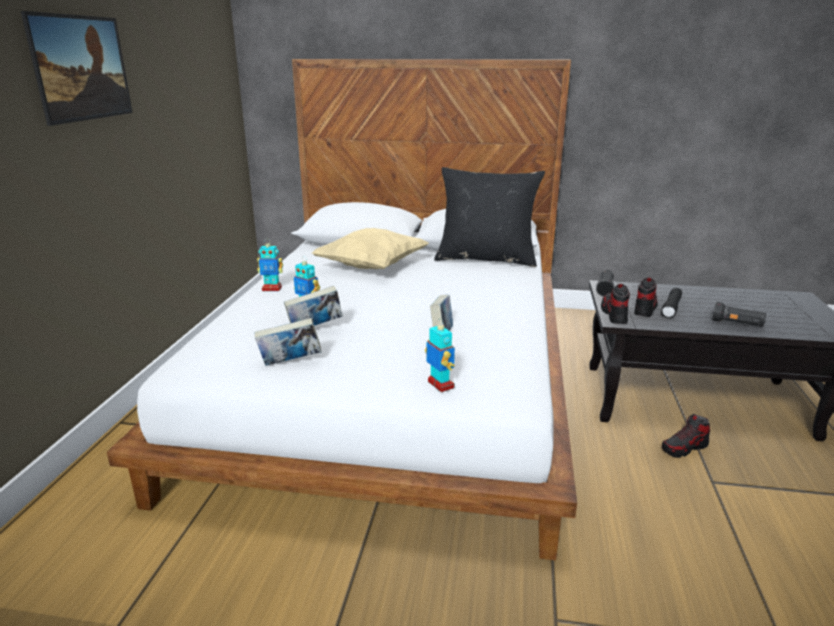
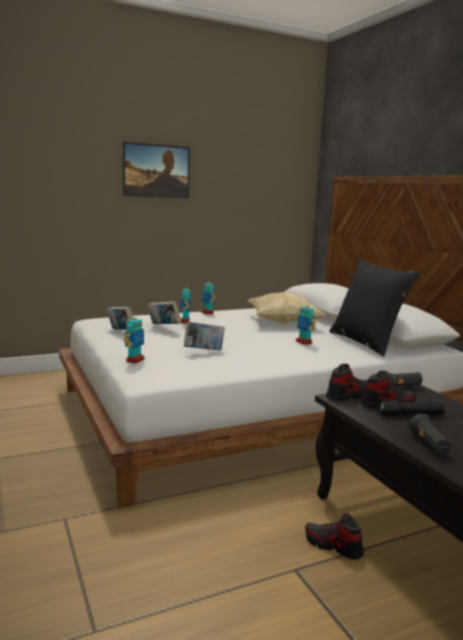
camera: 55 degrees right, 10 degrees down
none -> toy robot [296,305,316,345]

